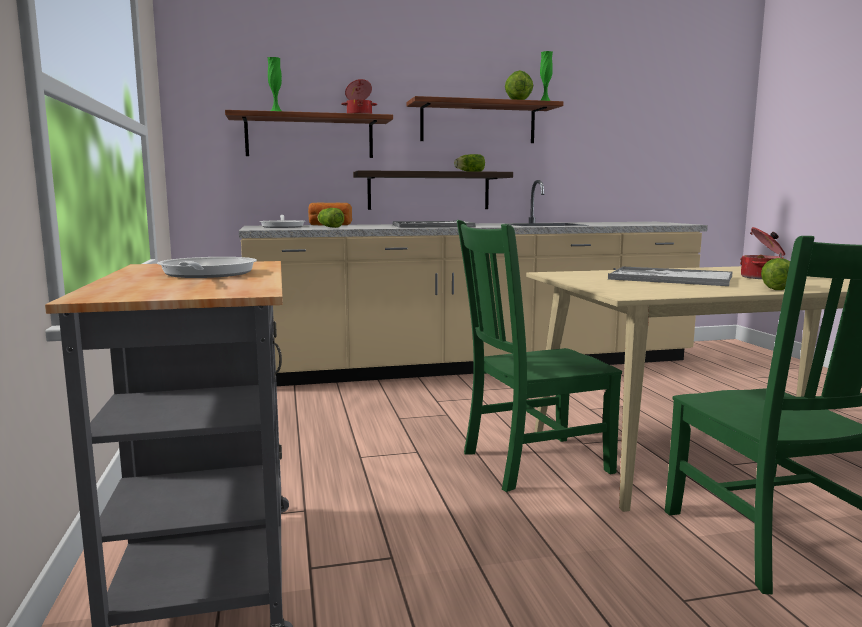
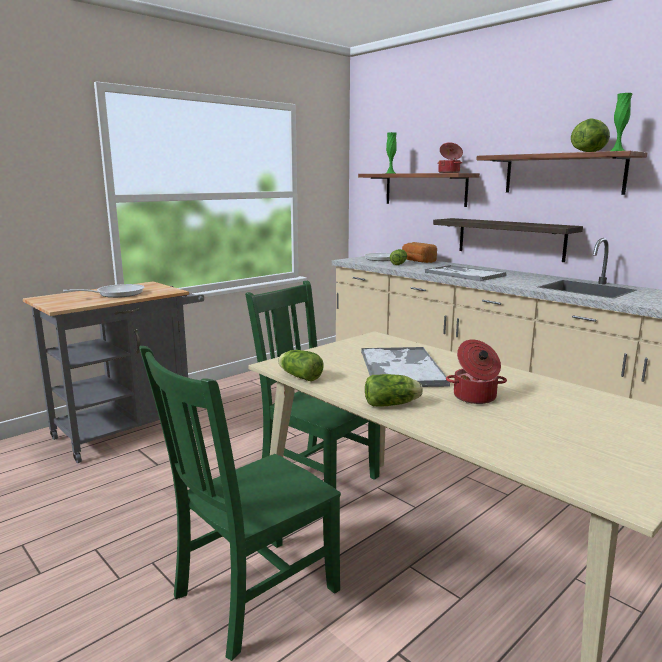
camera: 60 degrees right, 5 degrees up
lettuce [454,154,485,171] -> lettuce moved to [278,350,324,381]

